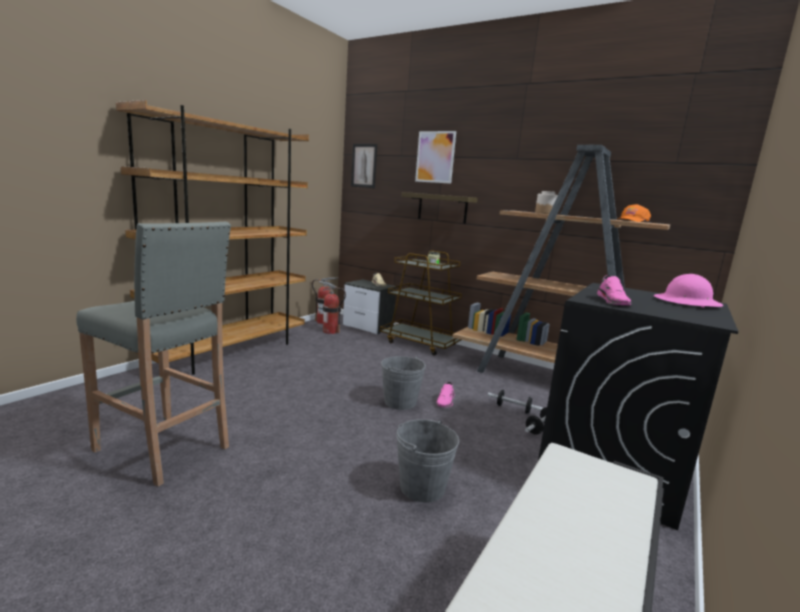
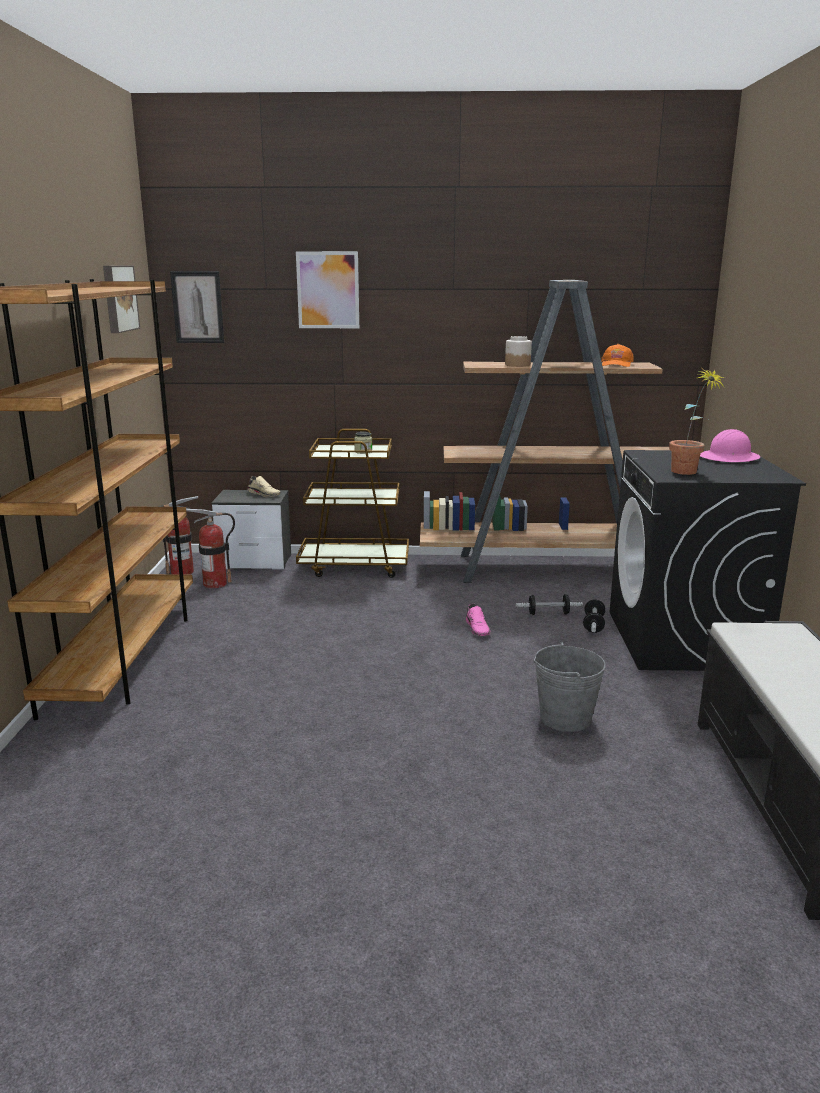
camera: 30 degrees left, 5 degrees up
grey stool [76,222,231,487] -> none
grey bucket [381,356,426,410] -> none
shelf [401,192,478,224] -> none
pink shoe [597,275,631,305] -> potted plant [669,367,725,475]
none -> picture [103,266,140,333]

